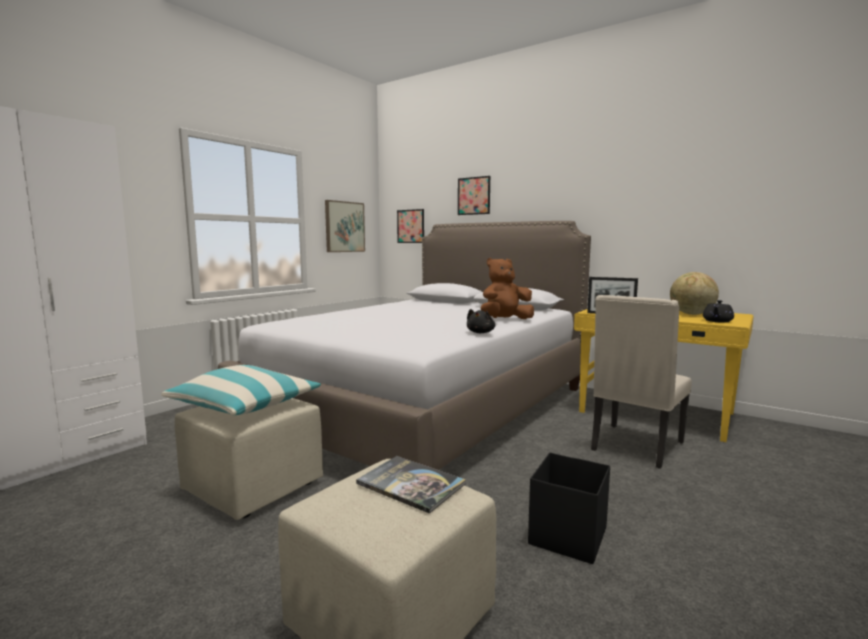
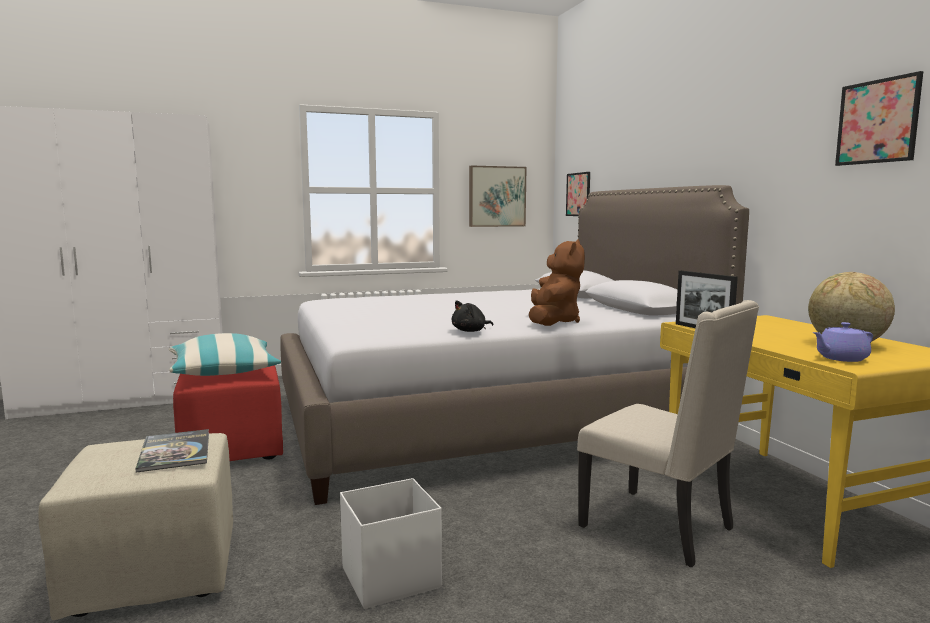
camera: 35 degrees right, 0 degrees up
beige ottoman [175,398,323,520] -> red ottoman [173,365,283,461]
picture [458,176,490,215] -> picture moved to [835,71,923,166]
brown plush toy [481,258,534,319] -> brown plush toy turned 90 degrees clockwise [529,239,585,326]
black storage box [528,453,610,564] -> white storage box [340,478,442,609]
beige chair [591,295,692,469] -> beige chair turned 120 degrees counterclockwise [577,300,759,567]
black teapot [703,300,734,323] -> purple teapot [813,322,873,362]

